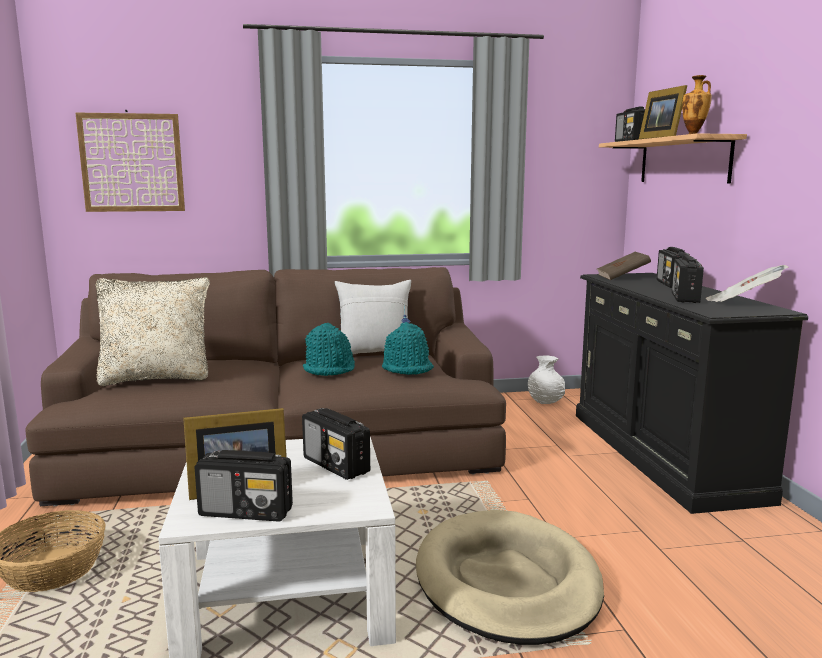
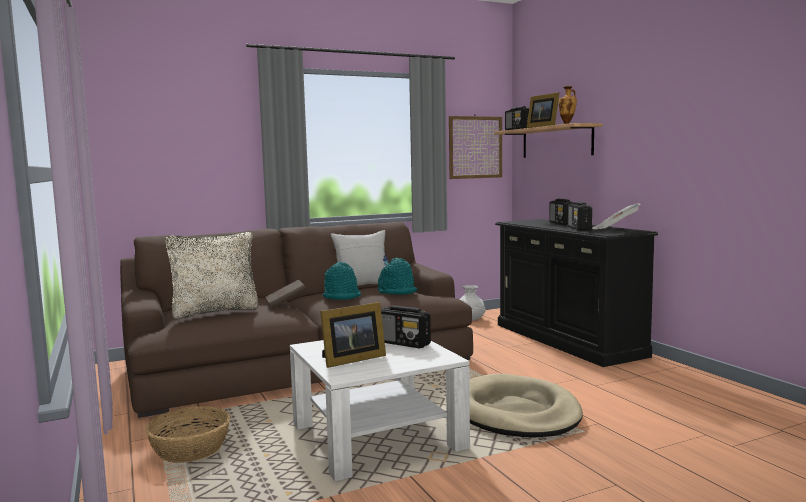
camera: 15 degrees left, 5 degrees down
picture [76,110,185,212] -> picture moved to [449,114,502,179]
radio [195,450,293,522] -> none
brown book [597,252,651,280] -> brown book moved to [266,279,307,308]

